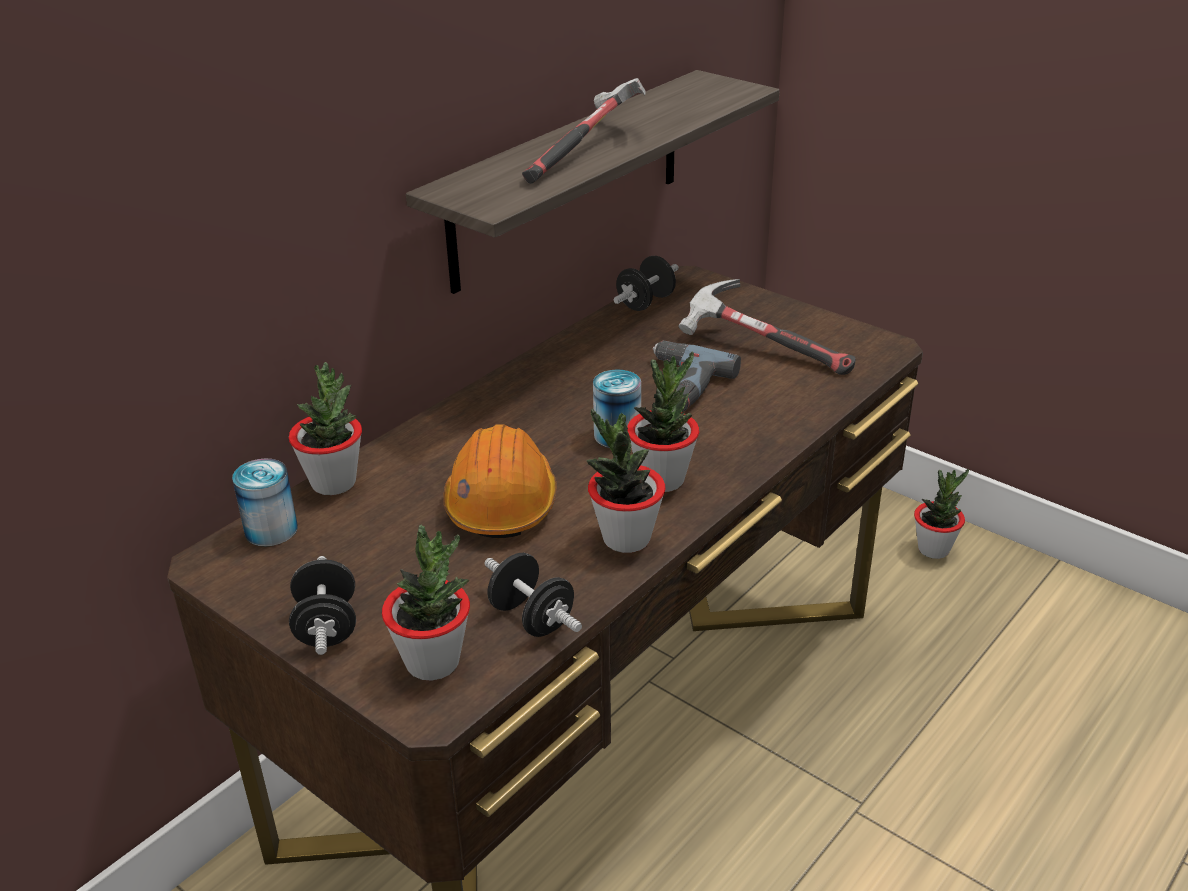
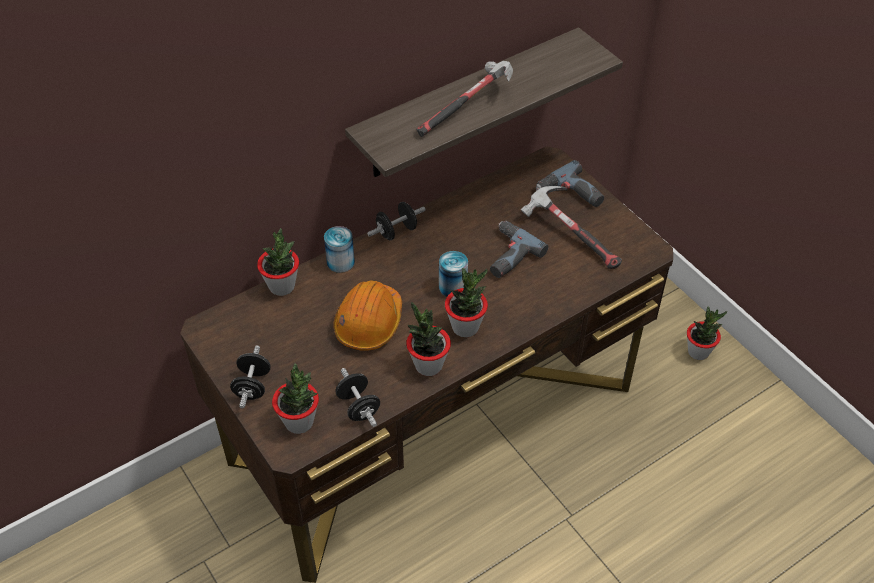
camera: 15 degrees right, 15 degrees up
can [232,458,298,546] -> can moved to [324,226,355,273]
black dumbbell [614,256,678,311] -> black dumbbell moved to [367,202,426,240]
none -> power drill [536,160,604,207]

